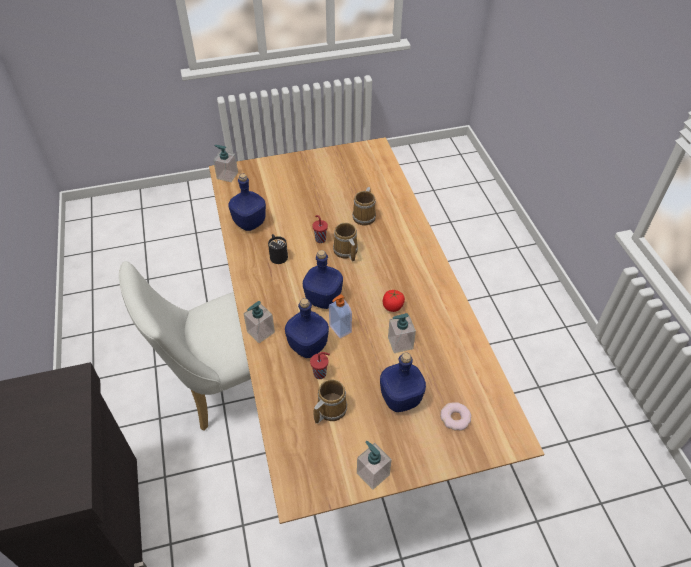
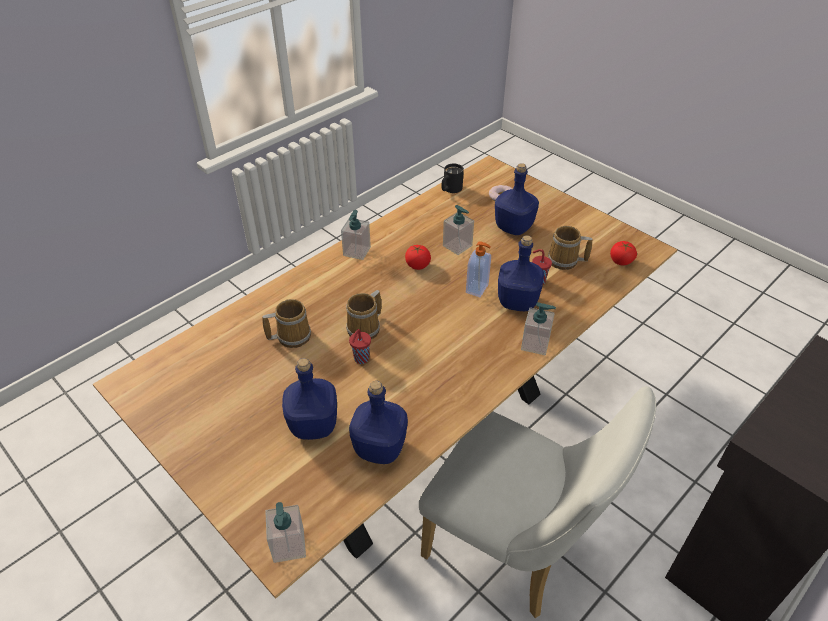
camera: 120 degrees left, 5 degrees down
black mug [268,234,288,264] -> black mug moved to [442,164,464,193]
blue bottle [303,250,343,309] -> blue bottle moved to [282,358,337,440]
soap dispenser [357,441,392,490] -> soap dispenser moved to [341,210,371,260]
none -> tomato [610,241,637,265]

